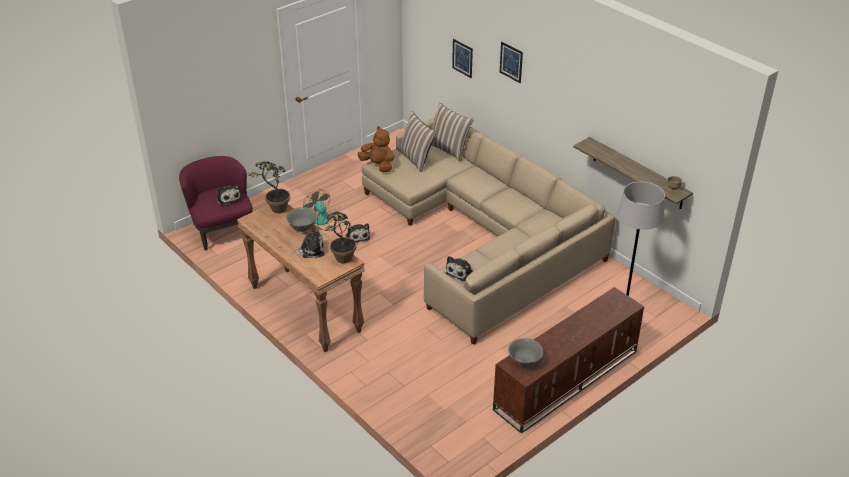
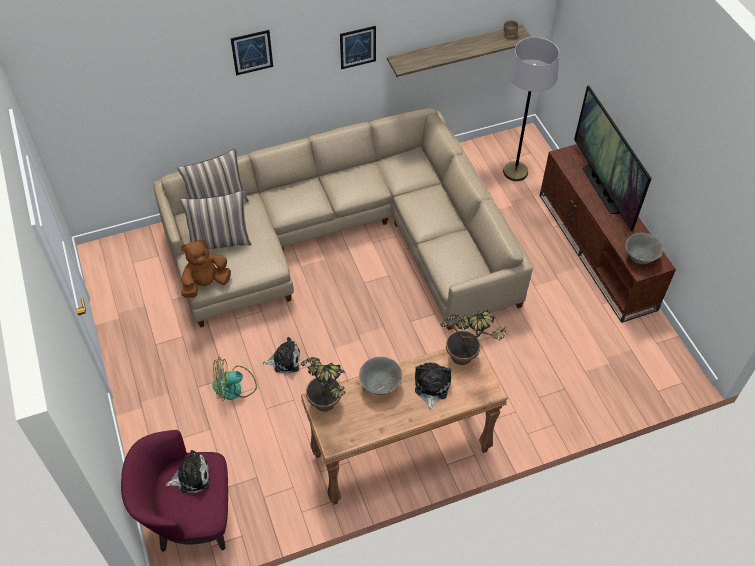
camera: 70 degrees left, 15 degrees up
plush toy [446,256,473,281] -> none
picture [452,39,473,78] -> picture moved to [340,26,376,69]
none -> television [574,85,652,231]

